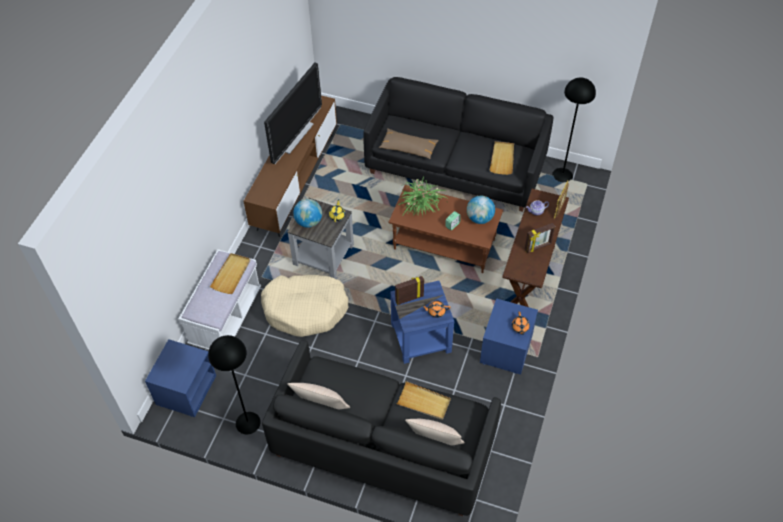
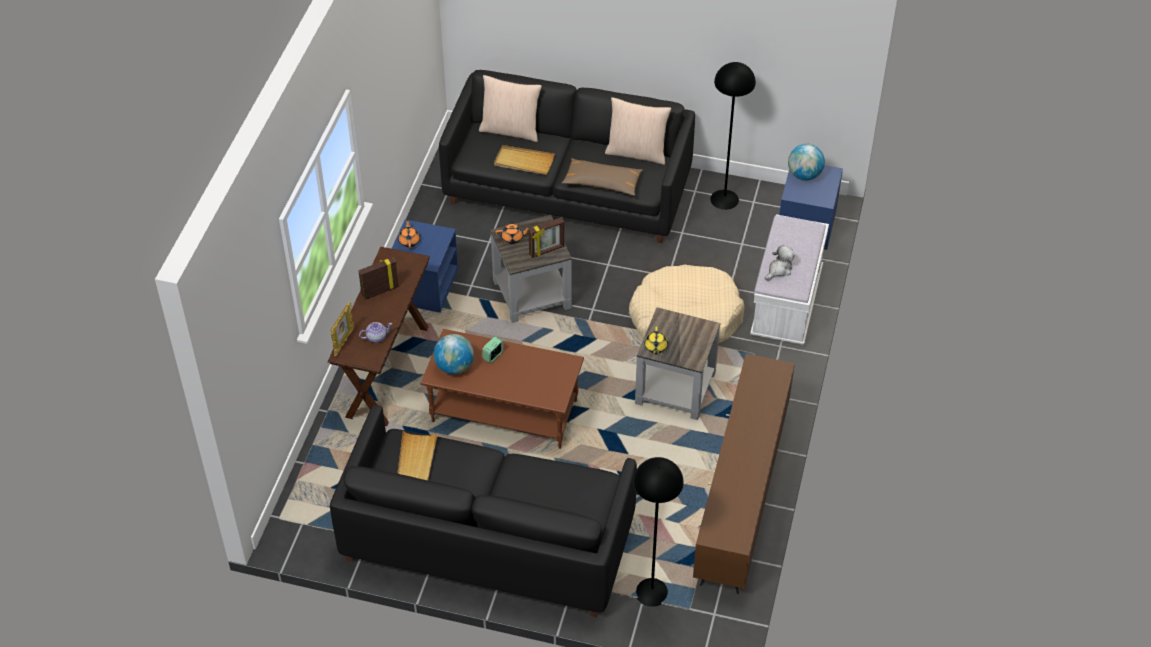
camera: 175 degrees right, 5 degrees down
beige tray [210,253,250,294] -> plush toy [765,245,795,280]
television [264,63,322,164] -> none
globe [293,199,322,228] -> globe moved to [788,144,825,180]
brown pillow [379,128,439,159] -> brown pillow moved to [562,158,643,196]
blue side table [390,281,454,364] -> grey side table [490,215,572,323]
potted plant [398,176,447,217] -> none
black floor lamp [552,77,596,182] -> black floor lamp moved to [633,457,684,607]

